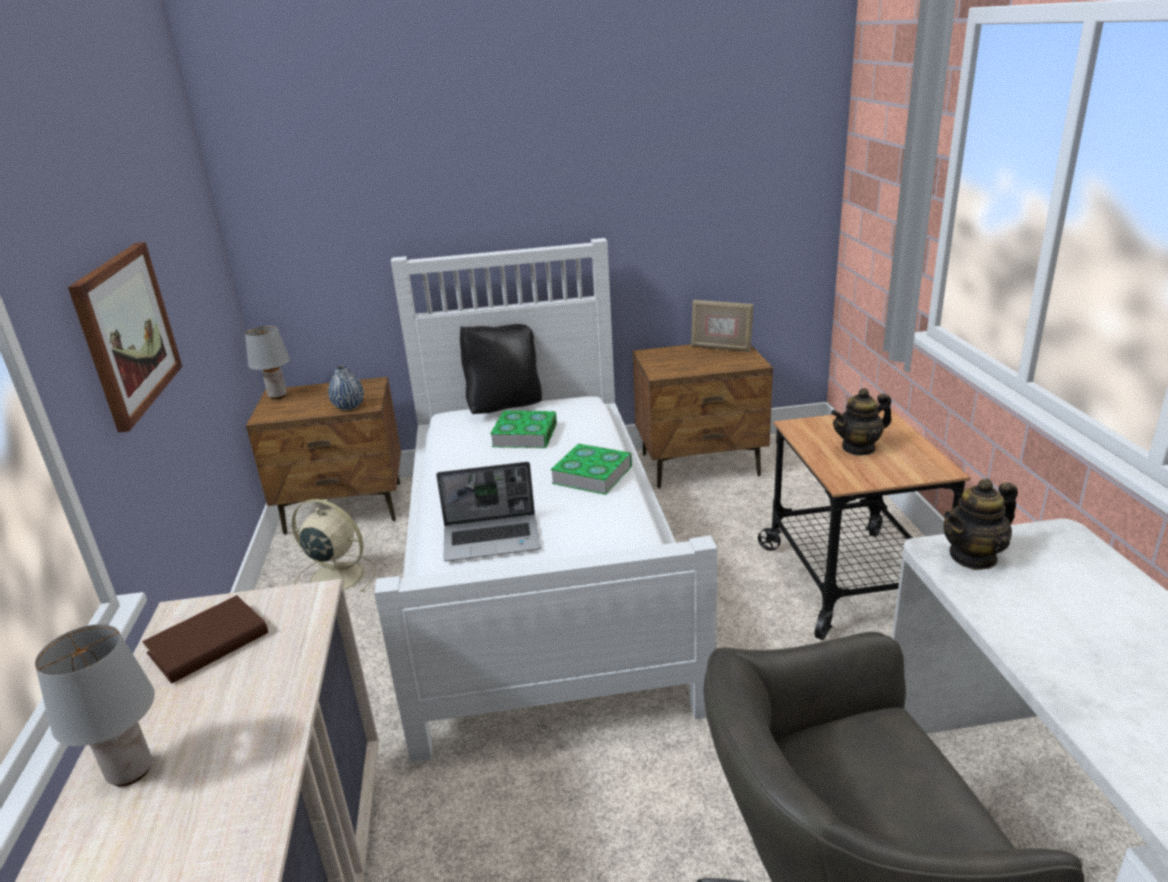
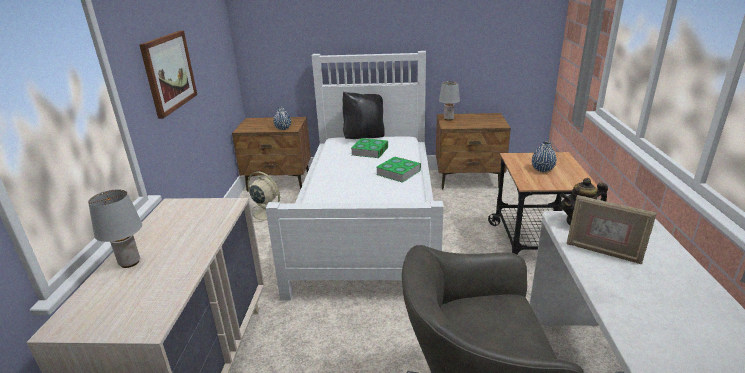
camera: 10 degrees right, 0 degrees up
brown book [142,595,268,683] -> none
grey table lamp [245,326,290,399] -> grey table lamp moved to [439,81,460,121]
laptop [436,462,541,561] -> none
picture frame [691,300,754,352] -> picture frame moved to [567,195,657,264]
teapot [831,388,892,456] -> blue vase [532,141,557,172]

